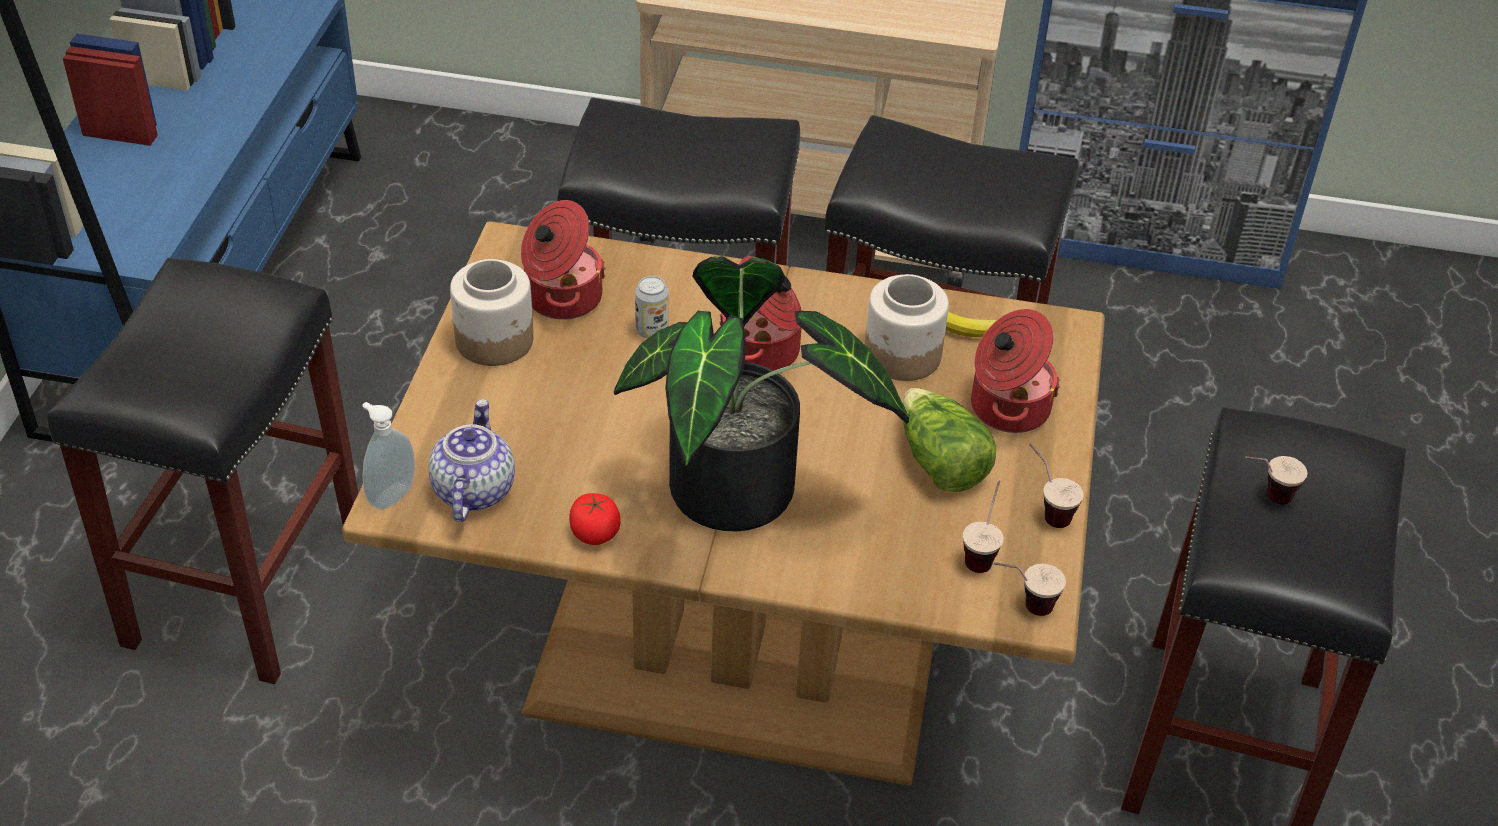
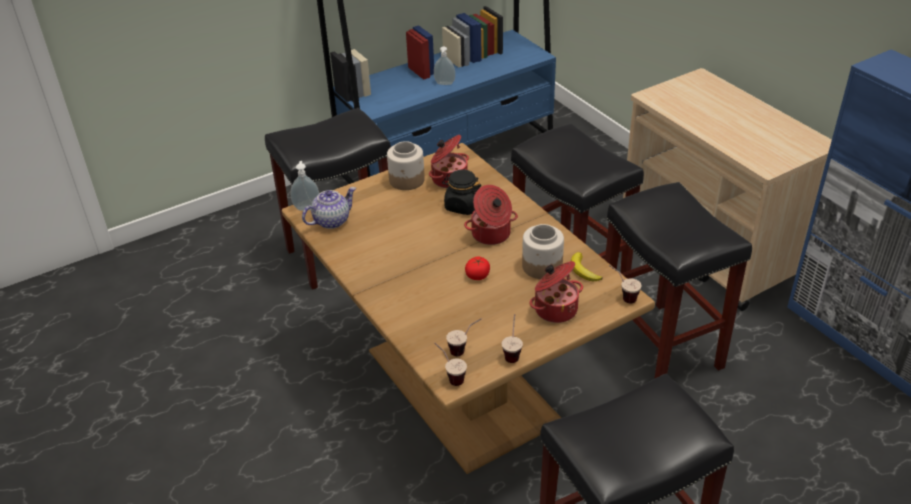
camera: 50 degrees right, 5 degrees down
tomato [569,493,621,545] -> tomato moved to [465,256,490,280]
potted plant [614,256,909,531] -> none
can [635,276,669,339] -> black jar [442,170,481,215]
lettuce [903,388,996,492] -> none
cup [1245,456,1308,504] -> cup moved to [609,265,642,303]
none -> soap dispenser [434,46,455,85]

